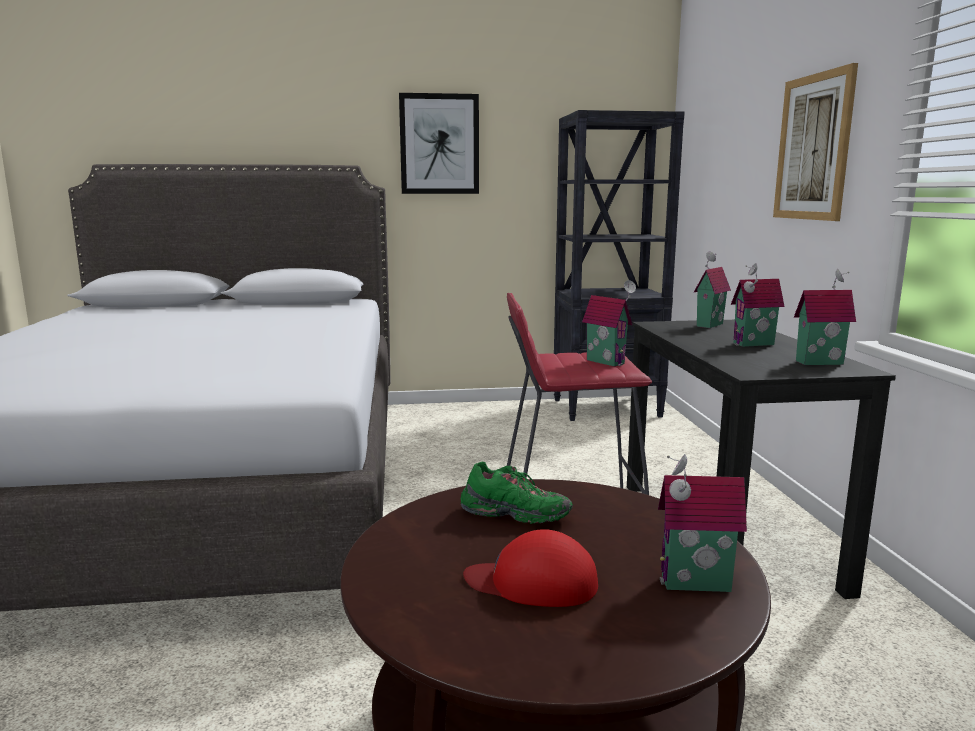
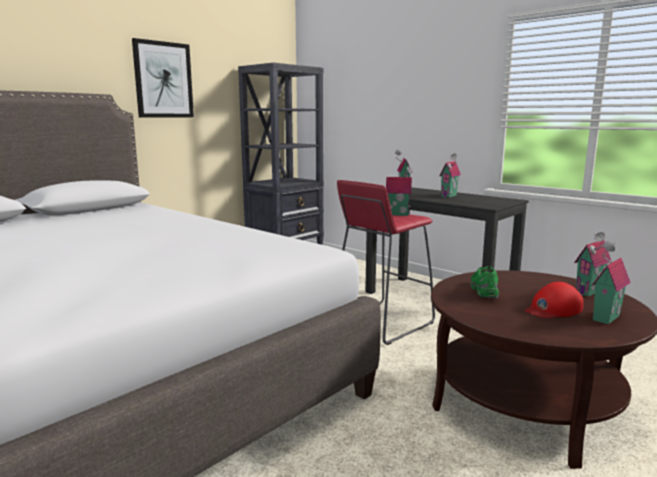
camera: 40 degrees left, 0 degrees up
green shoe [461,462,573,524] -> green shoe turned 60 degrees counterclockwise [470,266,499,298]
picture [773,63,858,221] -> none
toy house [794,269,856,365] -> toy house moved to [592,241,631,324]

